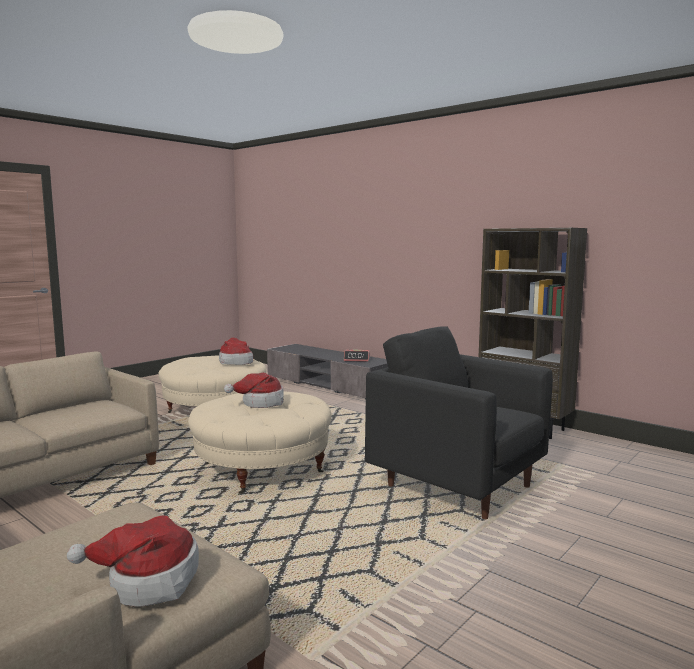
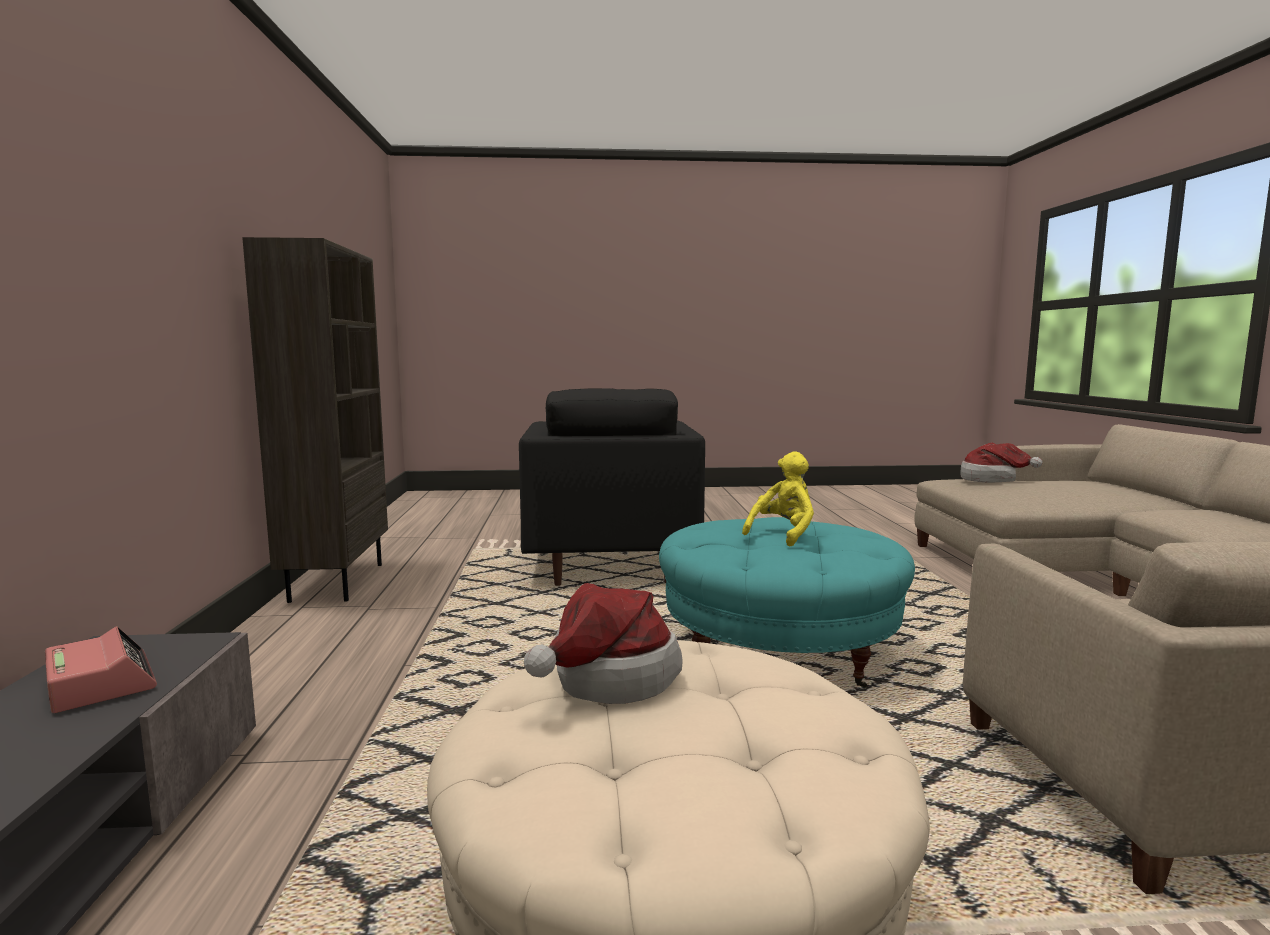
camera: 135 degrees left, 0 degrees up
beige ottoman [188,391,331,494] -> turquoise ottoman [659,517,915,687]
hat [224,372,284,408] -> yellow plush toy [742,451,814,546]

